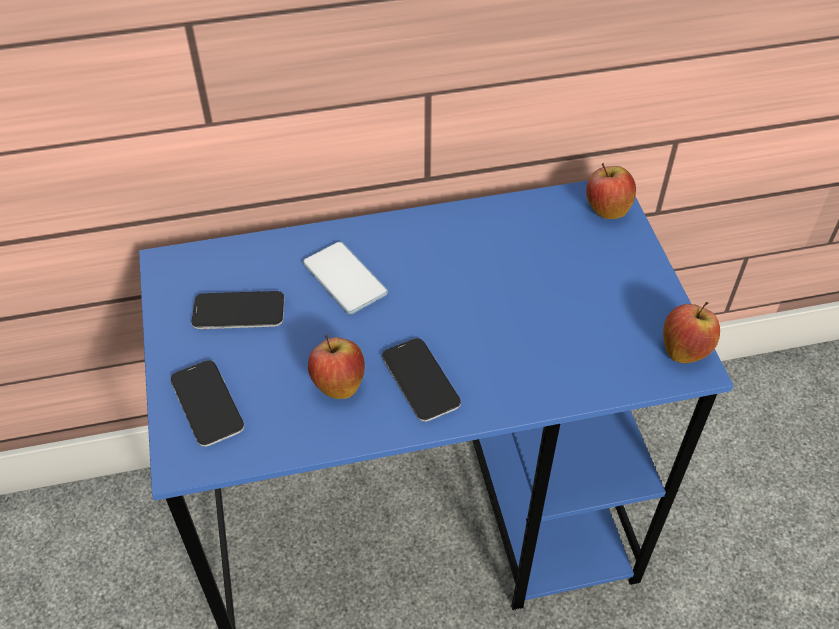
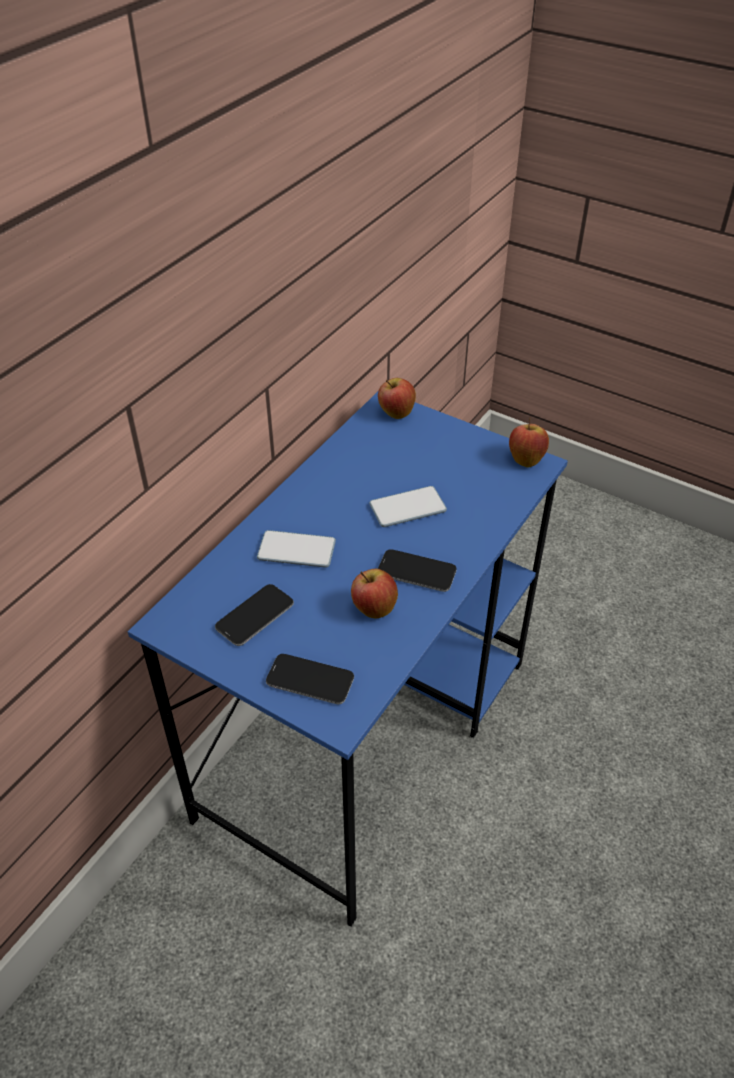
camera: 45 degrees left, 5 degrees down
none -> phone [369,486,447,527]

